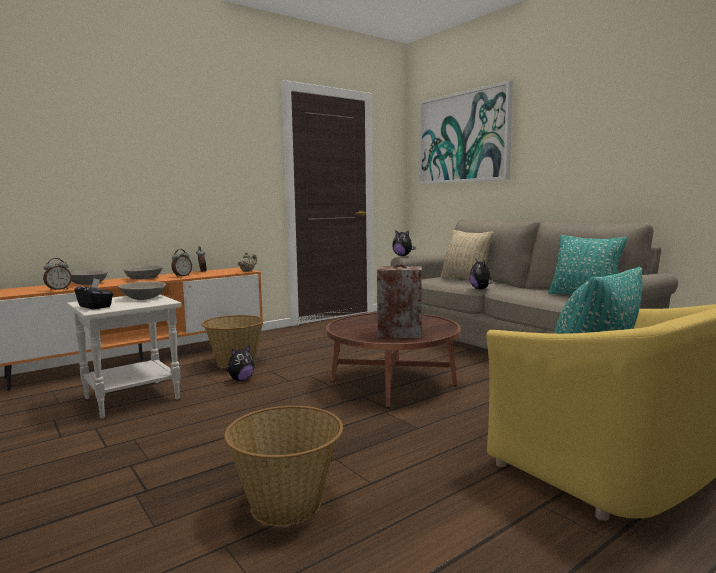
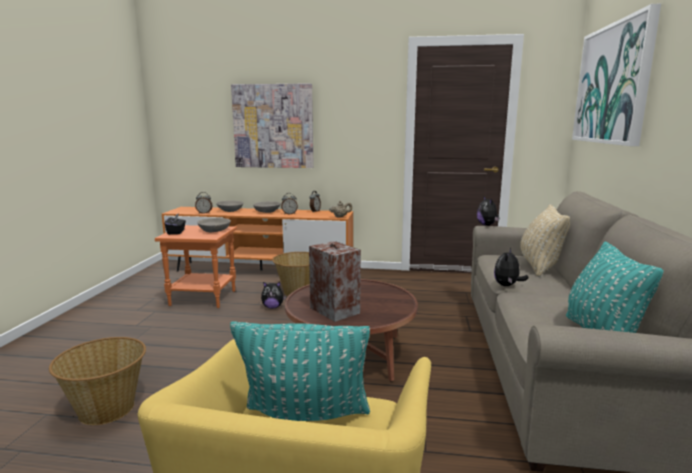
camera: 45 degrees right, 5 degrees up
white side table [67,295,182,418] -> orange side table [155,225,237,308]
none -> picture [231,83,314,168]

